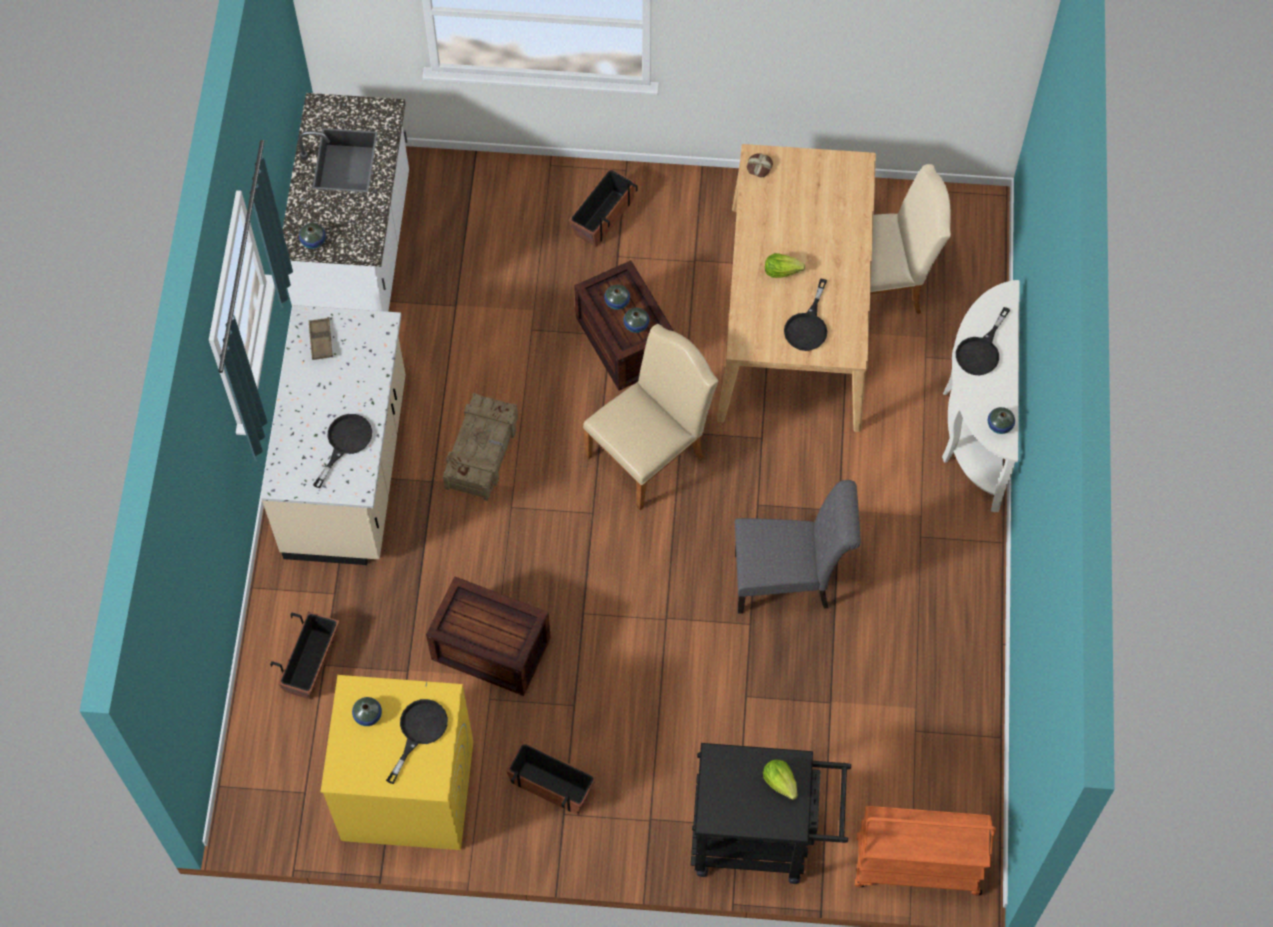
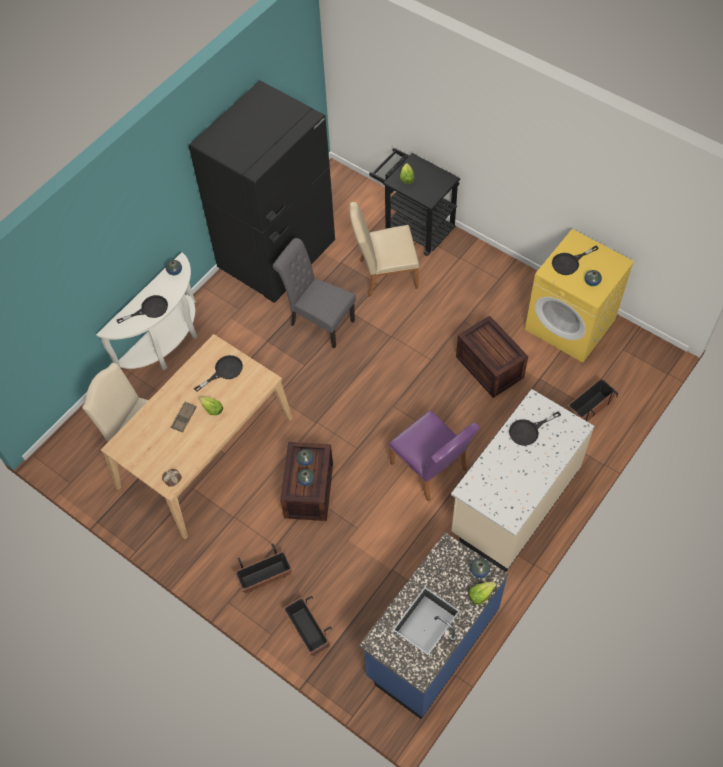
camera: 145 degrees left, 5 degrees down
white counter [282,93,409,312] -> blue counter [359,532,508,719]
brown tray [309,318,333,360] -> brown tray moved to [171,402,197,433]
crate [443,393,518,501] -> purple chair [389,410,479,502]
planter [506,742,597,815] -> planter moved to [283,596,332,656]
beige chair [583,324,718,510] -> beige chair moved to [350,202,419,297]
orange cart [854,806,996,896] -> none
none -> black fridge [189,81,335,303]
none -> lettuce [469,582,496,605]

